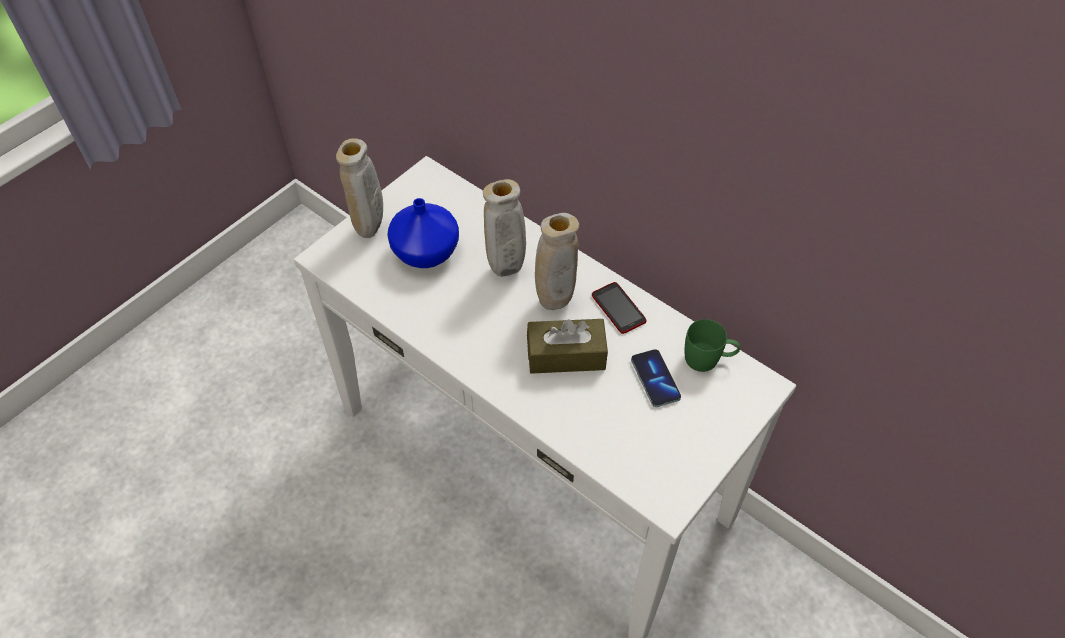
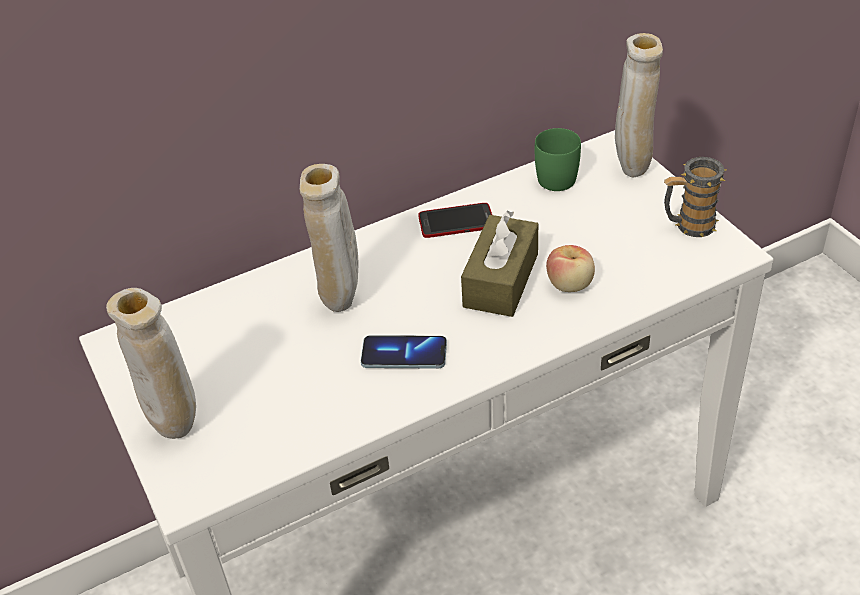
camera: 65 degrees left, 10 degrees down
blue vase [387,198,459,268] -> none
beige vase [535,213,579,310] -> beige vase moved to [615,33,663,177]
phone [631,349,681,407] -> phone moved to [361,335,447,369]
none -> apple [546,245,595,292]
none -> mug [664,157,726,237]

